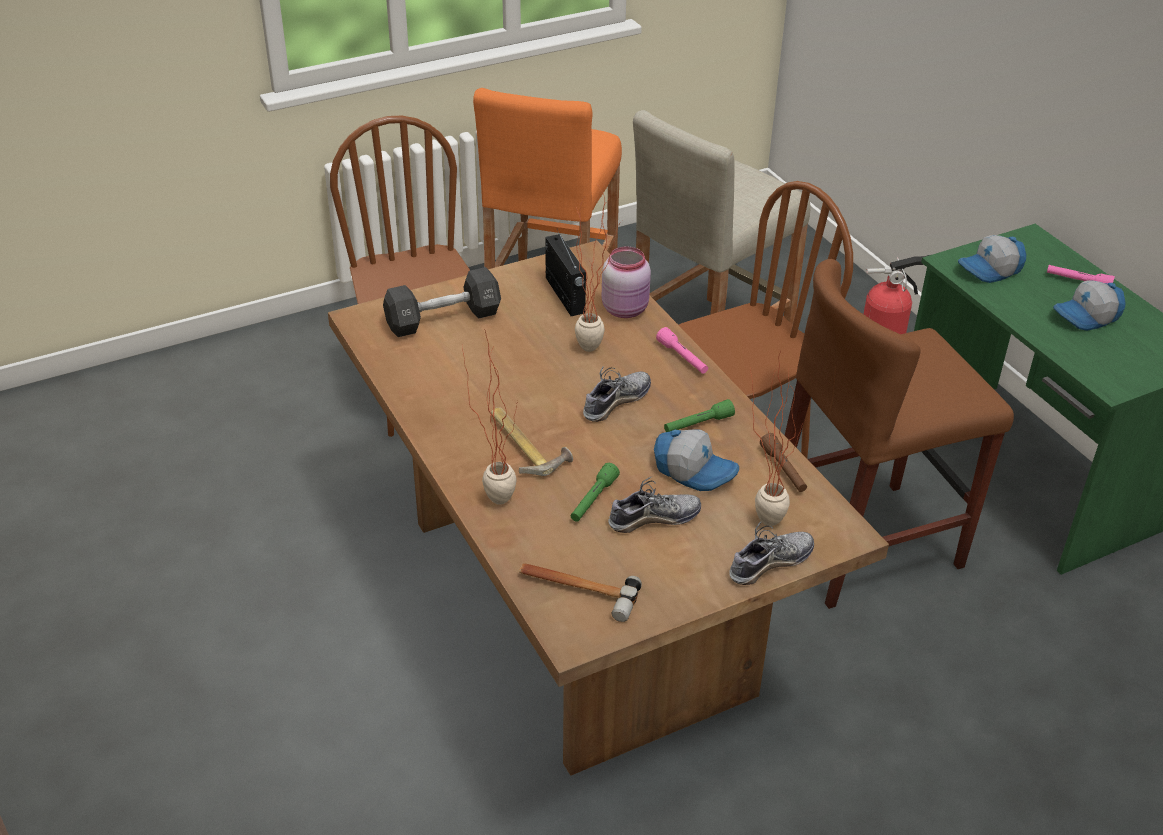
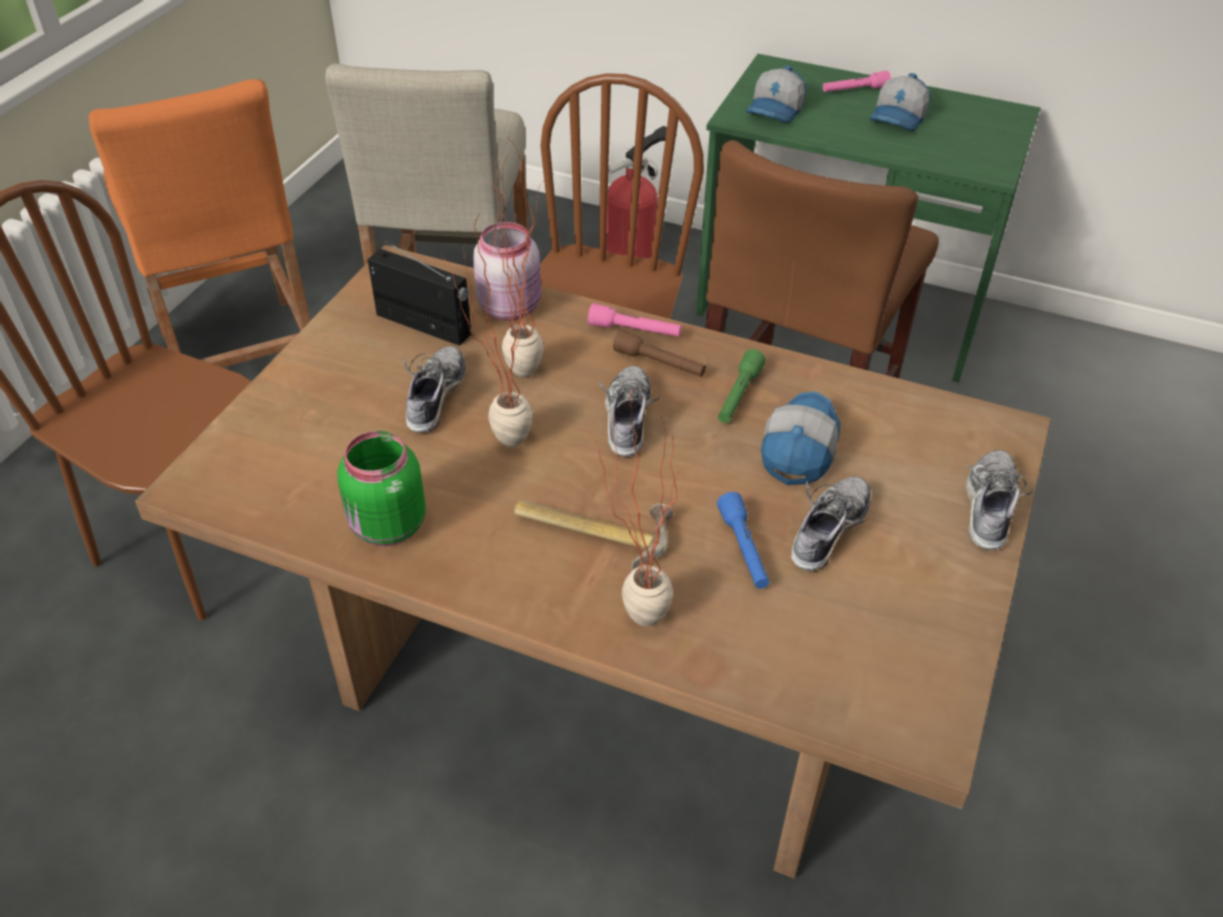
camera: 40 degrees left, 5 degrees up
black dumbbell [383,267,501,337] -> none
hammer [519,563,642,622] -> none
green flashlight [571,463,620,522] -> blue flashlight [717,492,769,589]
cap [654,429,739,491] -> cap turned 60 degrees counterclockwise [761,392,840,485]
potted plant [750,350,805,526] -> potted plant moved to [443,214,533,447]
brown flashlight [760,433,807,492] -> brown flashlight moved to [613,330,706,377]
none -> green jar [338,431,426,546]
none -> shoe [403,346,466,433]

